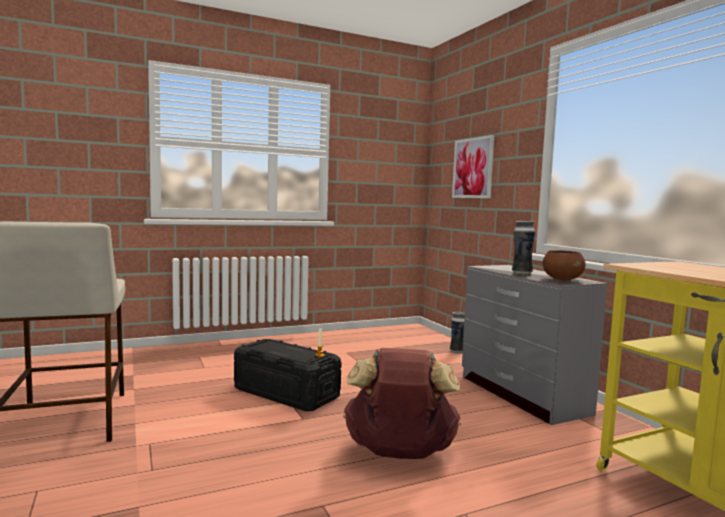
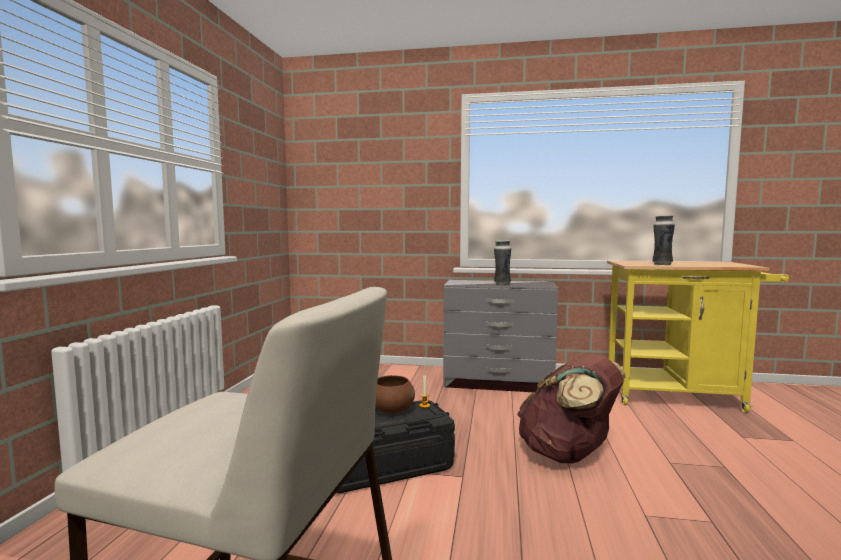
camera: 55 degrees left, 0 degrees up
vase [450,312,465,354] -> vase moved to [652,215,675,265]
picture [452,135,494,198] -> none
brown bowl [543,250,585,280] -> brown bowl moved to [375,375,415,414]

